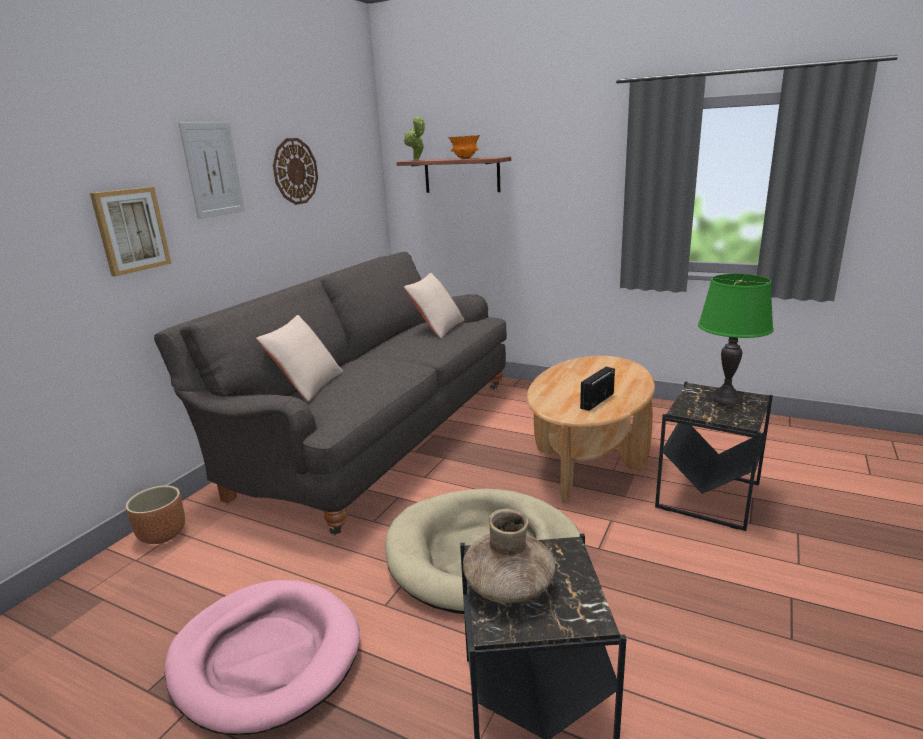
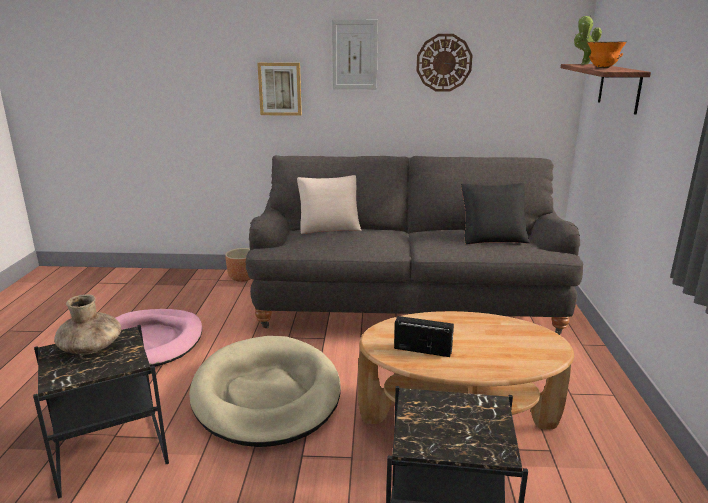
camera: 65 degrees right, 0 degrees up
beige pillow [404,273,465,339] -> black pillow [461,183,530,244]
green table lamp [698,274,774,405] -> none

